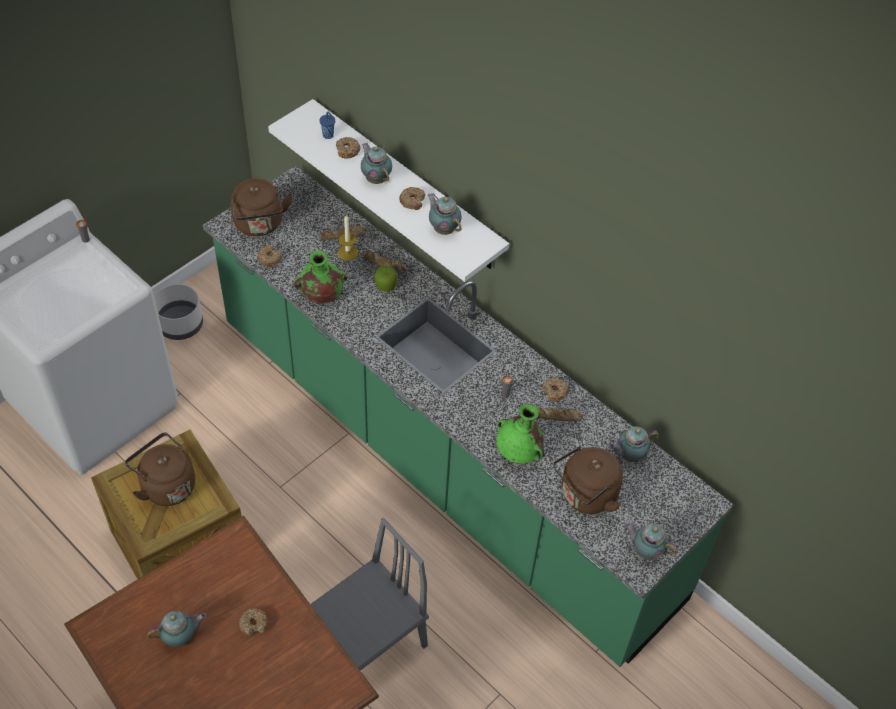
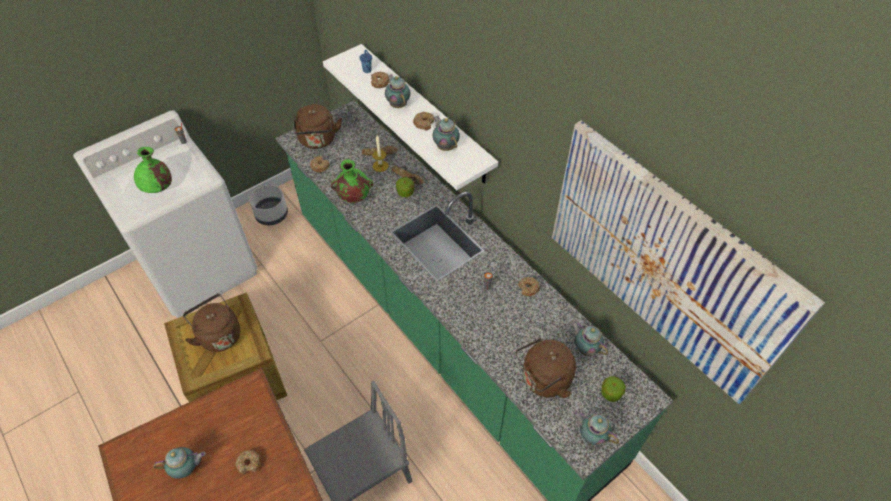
camera: 10 degrees right, 0 degrees up
green vase [496,404,544,464] -> green vase moved to [134,147,172,193]
bread [537,408,583,421] -> none
teapot [609,426,659,462] -> teapot turned 60 degrees clockwise [571,321,608,356]
none -> picture [552,121,825,404]
none -> apple [601,376,626,402]

